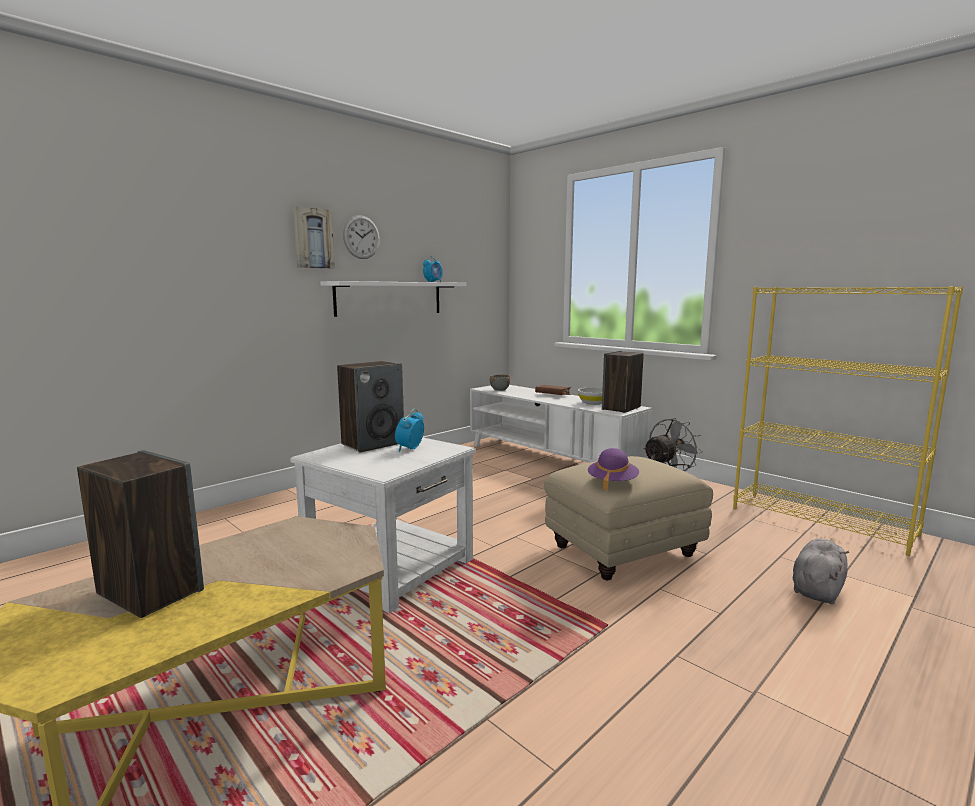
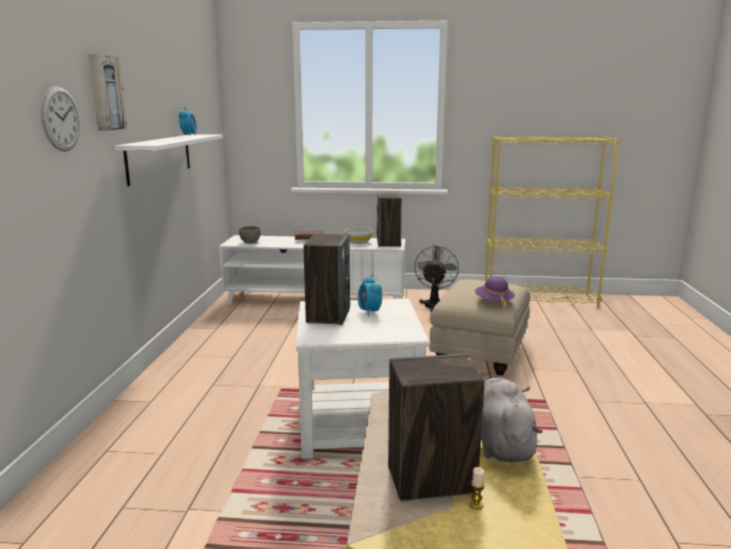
camera: 40 degrees left, 5 degrees up
wall clock [343,215,380,259] -> wall clock moved to [41,86,80,152]
grey plush toy [793,539,849,604] -> grey plush toy moved to [481,378,543,462]
none -> candle [470,467,485,510]

